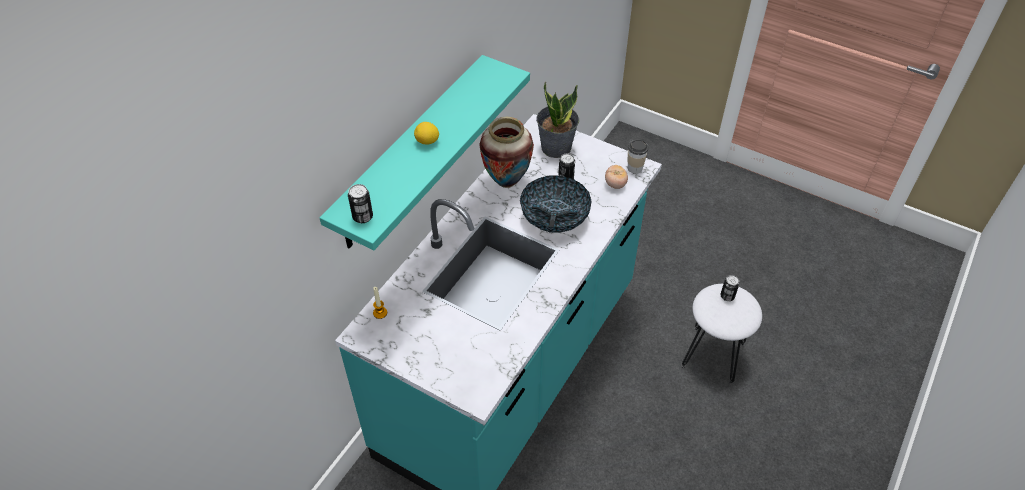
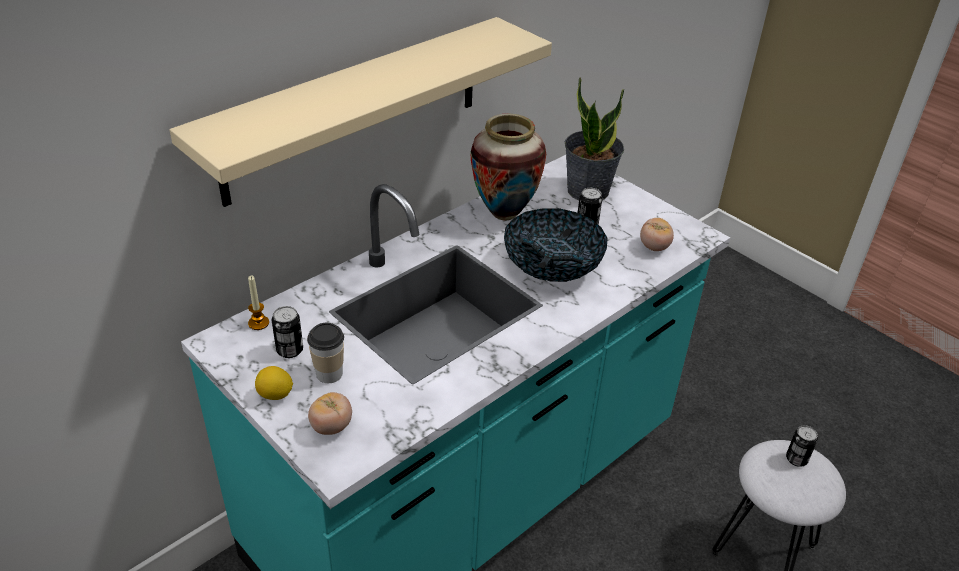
camera: 15 degrees right, 10 degrees down
turquoise shelf [320,55,530,251] -> beige shelf [169,17,552,207]
can [348,184,373,223] -> can moved to [272,306,303,358]
lemon [414,122,439,145] -> lemon moved to [255,366,293,400]
cup [628,139,648,174] -> cup moved to [307,323,344,383]
none -> tomato [308,392,352,435]

